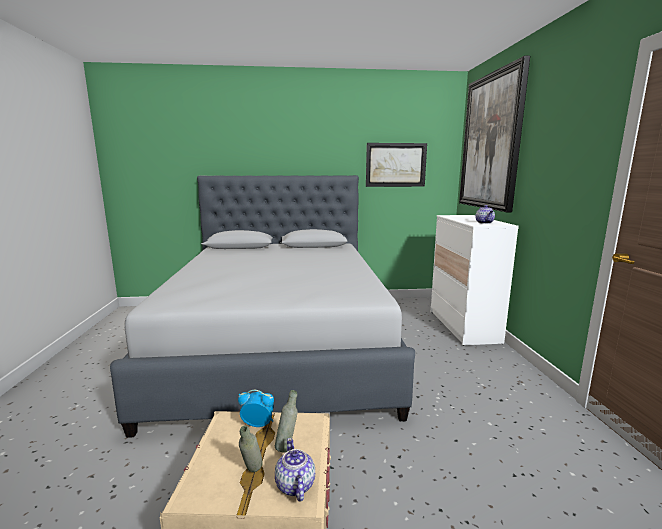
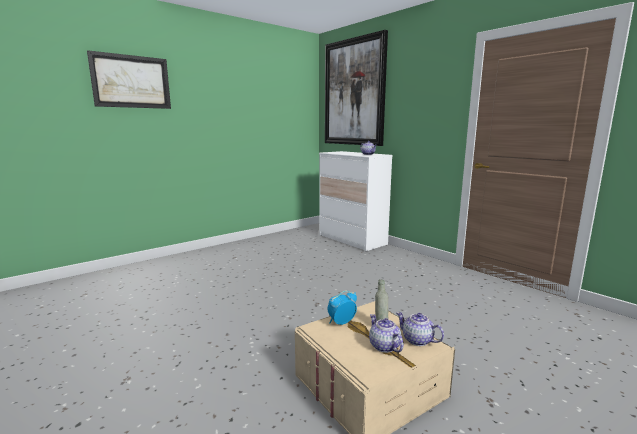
camera: 35 degrees left, 0 degrees up
grey bed [110,175,415,438] -> none
grey bottle [239,425,263,472] -> teapot [369,314,404,353]
picture [366,143,427,187] -> picture moved to [87,50,171,109]

